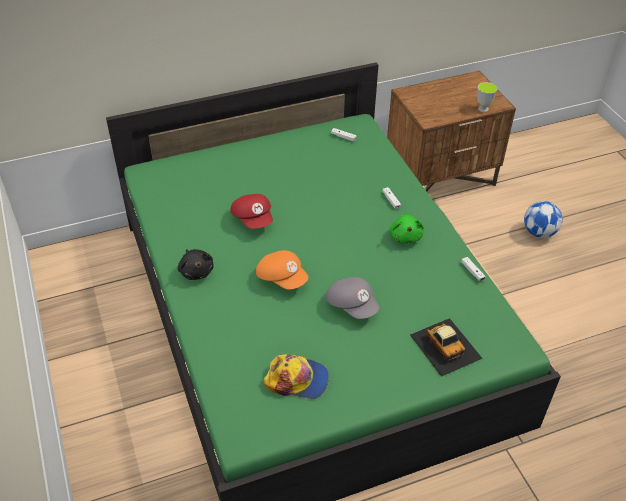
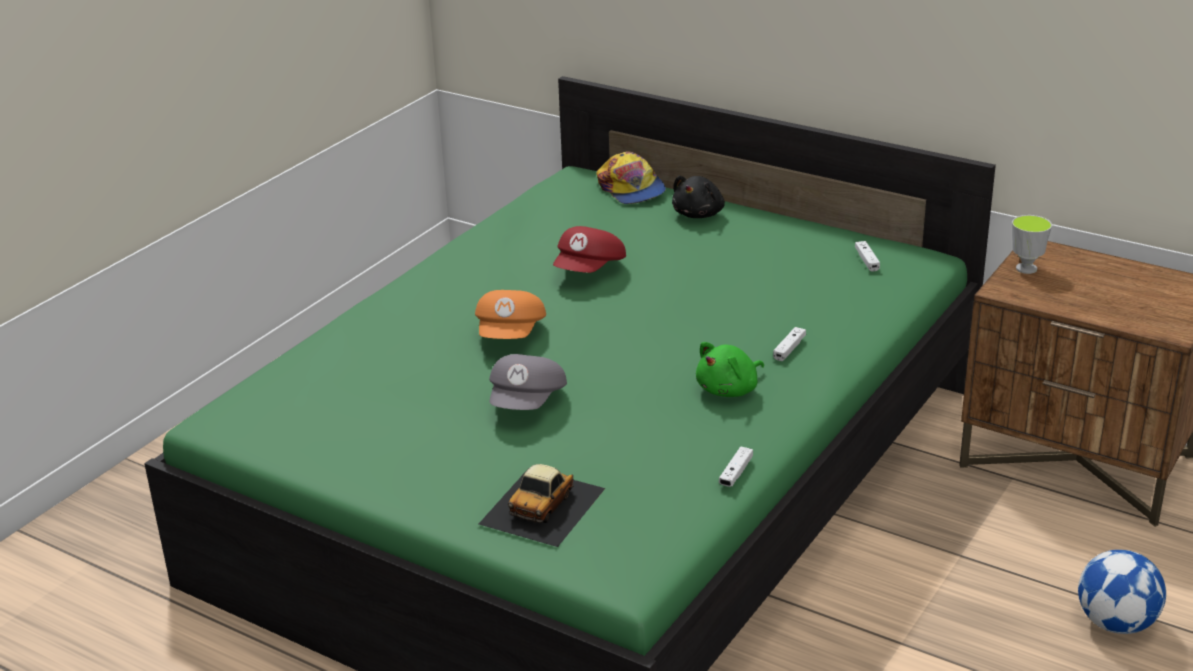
camera: 55 degrees right, 15 degrees down
black plush toy [178,249,214,280] -> black plush toy moved to [672,176,725,218]
cap [263,354,329,399] -> cap moved to [596,151,666,204]
cup [477,82,497,112] -> cup moved to [1012,215,1052,274]

